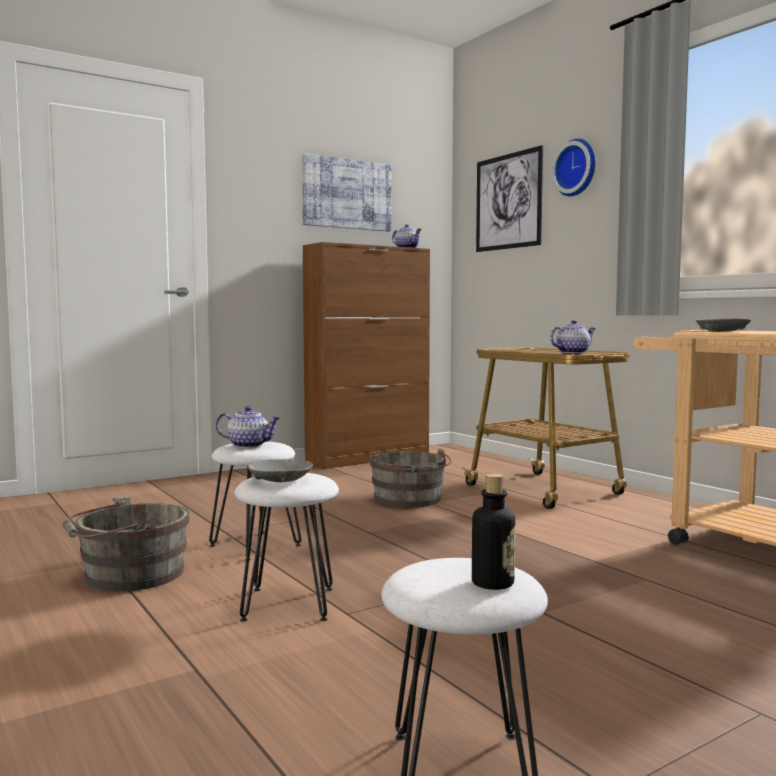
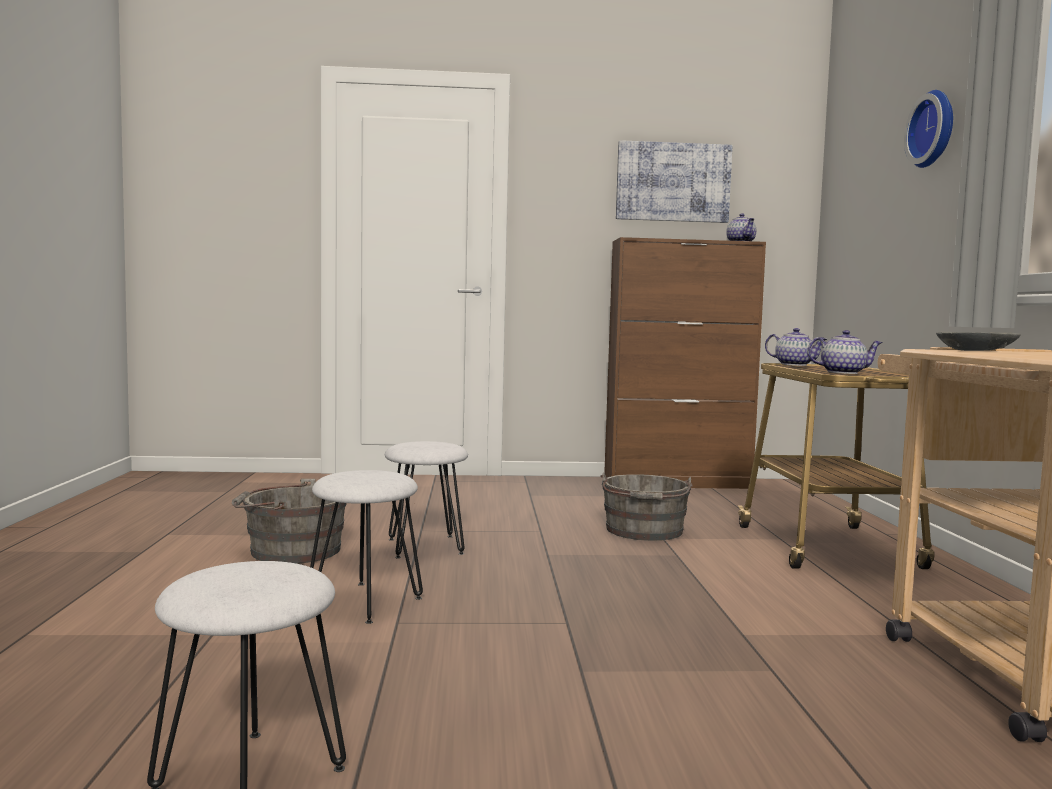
camera: 30 degrees right, 0 degrees up
teapot [216,406,281,448] -> teapot moved to [765,328,827,366]
grey bowl [248,459,313,482] -> none
bottle [472,474,515,590] -> none
picture [476,145,543,252] -> none

